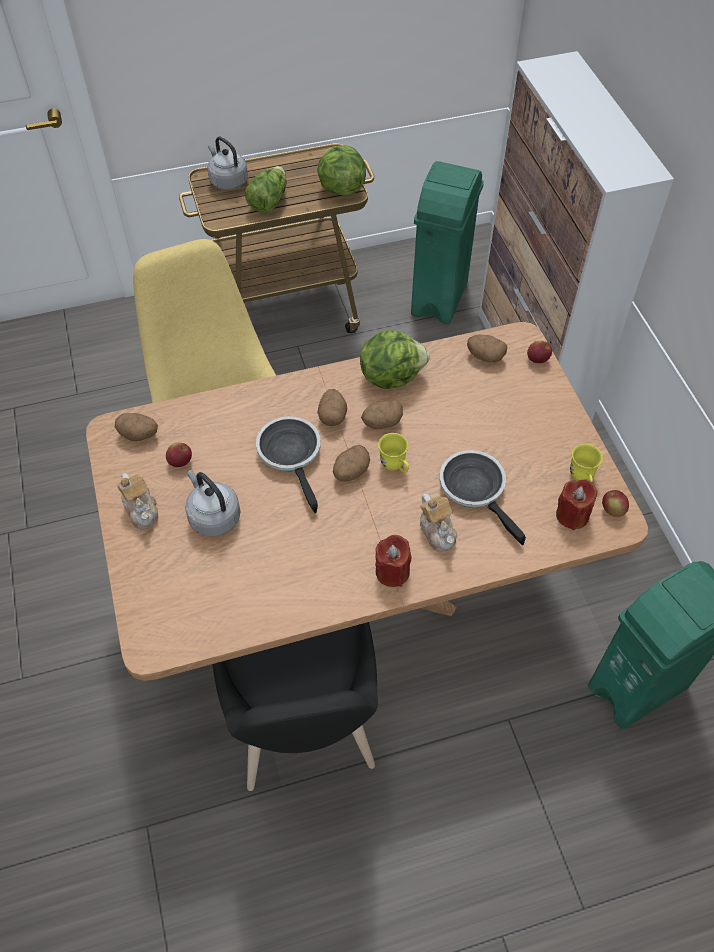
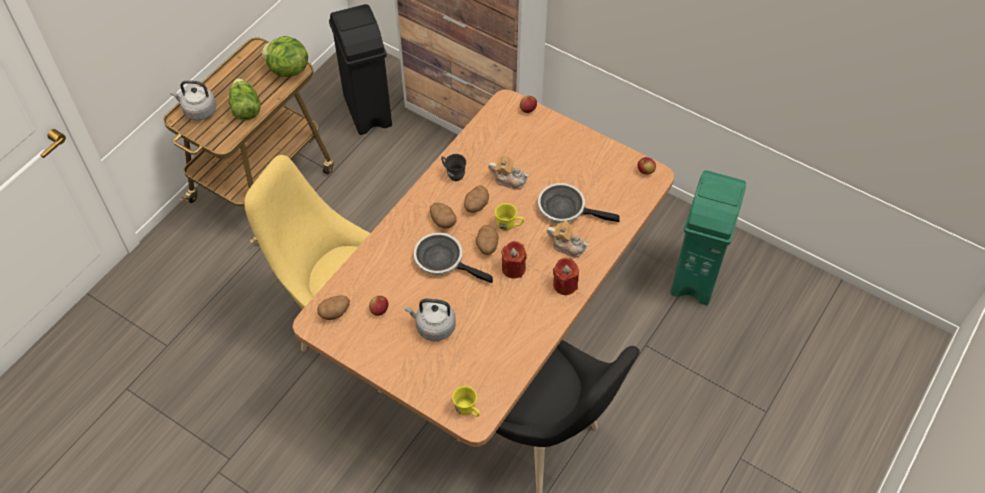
camera: 40 degrees left, 0 degrees up
teapot [117,473,158,529] -> teapot moved to [488,155,529,190]
lettuce [360,330,429,389] -> grey mug [441,154,466,181]
green trash can [411,161,484,325] -> black trash can [329,4,392,135]
potato [467,335,507,362] -> none
red candle [556,479,598,530] -> red candle moved to [501,241,527,278]
yellow mug [570,444,603,482] -> yellow mug moved to [452,386,480,417]

